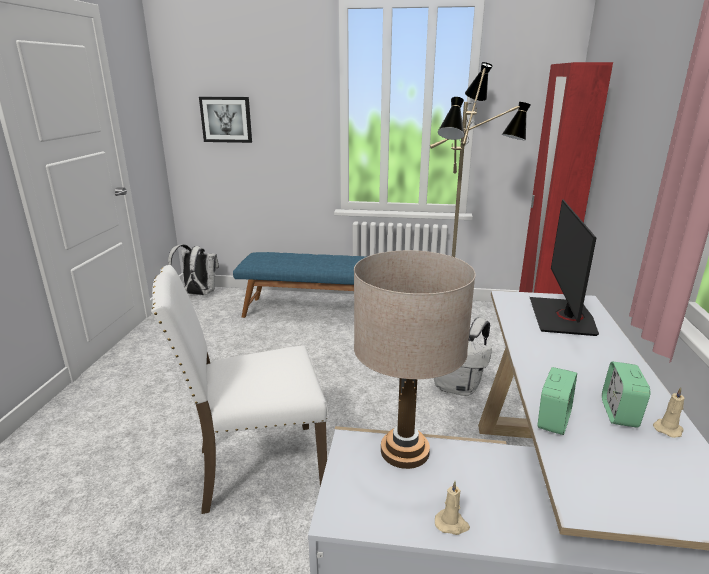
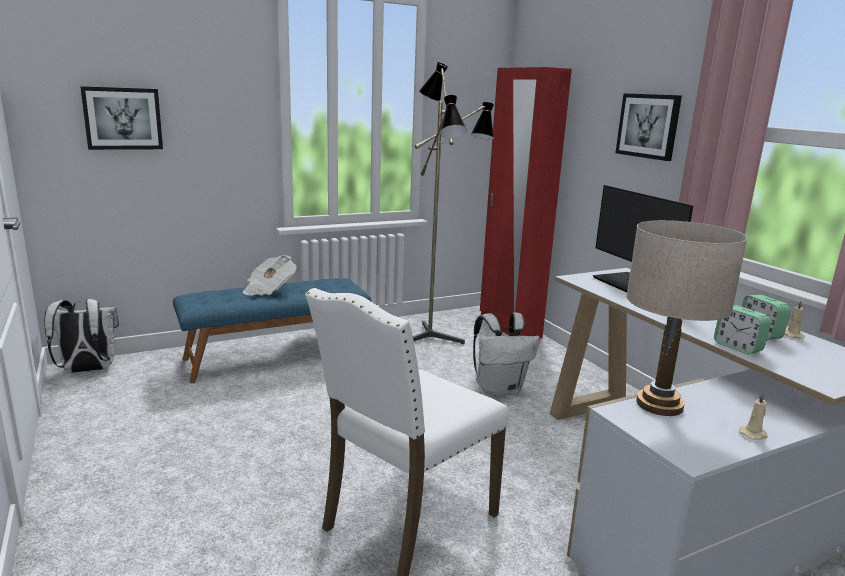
camera: 35 degrees left, 5 degrees down
alarm clock [537,367,577,435] -> alarm clock turned 150 degrees clockwise [714,305,771,354]
none -> newspaper [243,255,297,295]
none -> picture [616,93,682,161]

